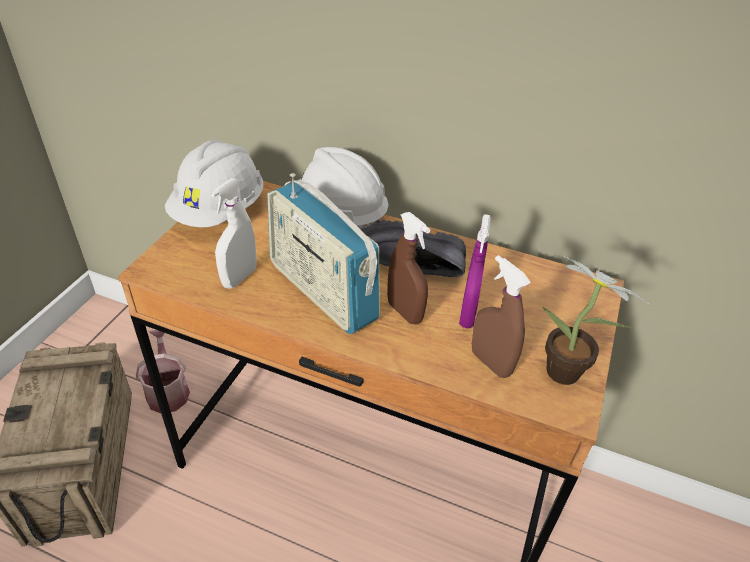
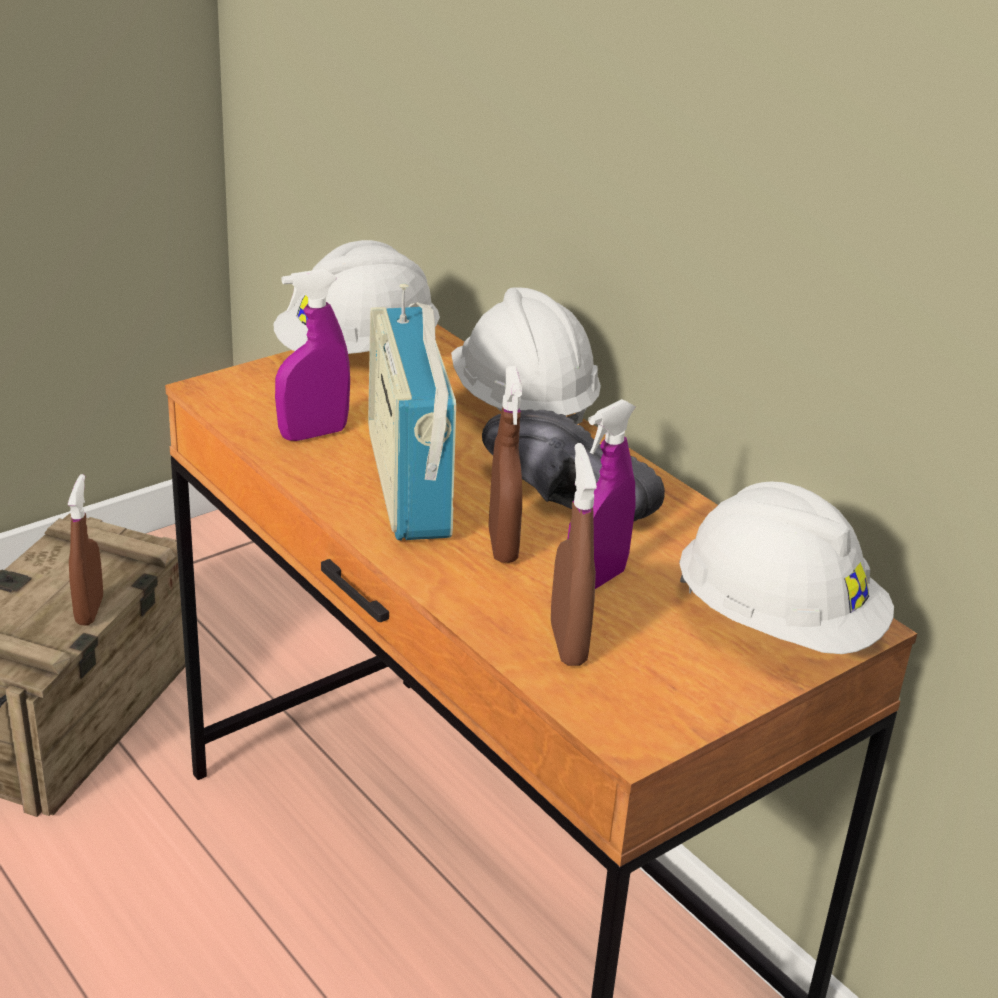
camera: 30 degrees right, 10 degrees down
watering can [136,330,190,413] -> none
white spray bottle [210,178,257,289] -> purple spray bottle [275,269,350,441]
potted plant [542,254,652,385] -> none
none -> brown spray bottle [68,474,103,626]
none -> white hard hat [679,482,894,654]

